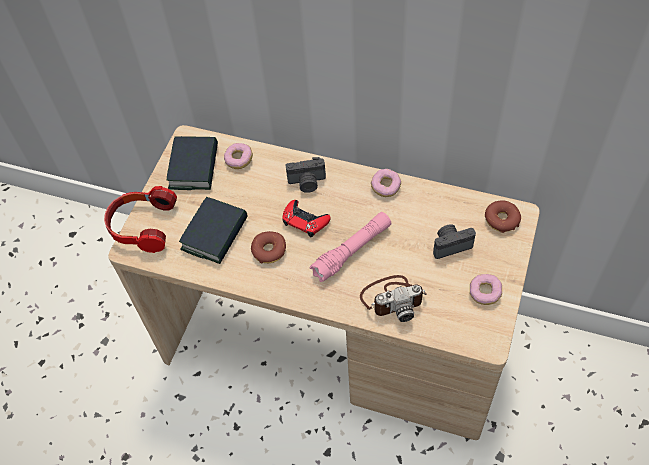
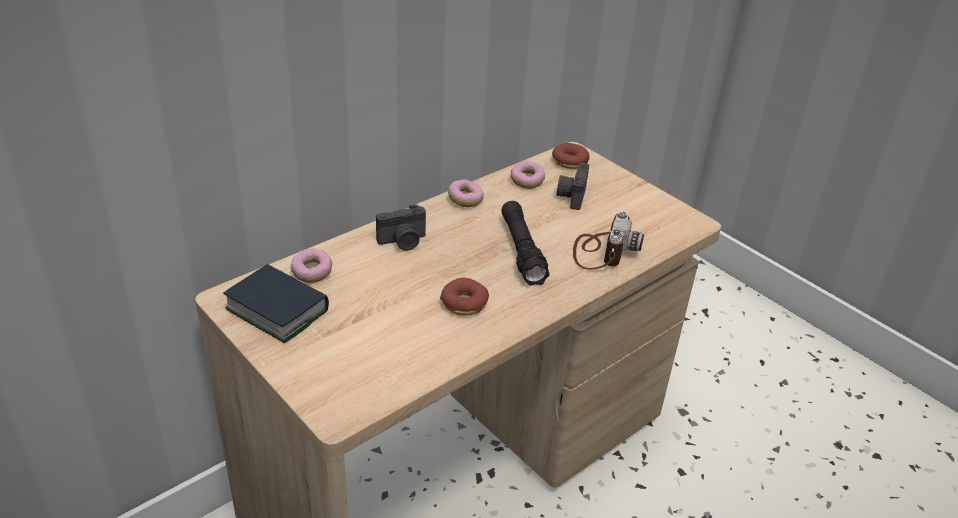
camera: 65 degrees left, 20 degrees down
headphones [104,186,177,253] -> none
book [179,197,248,264] -> none
red game controller [283,200,331,237] -> none
camera [286,157,326,193] -> camera turned 45 degrees clockwise [376,205,426,251]
pink flashlight [309,212,392,282] -> black flashlight [502,201,550,286]
donut [470,274,502,305] -> donut moved to [511,161,545,189]

